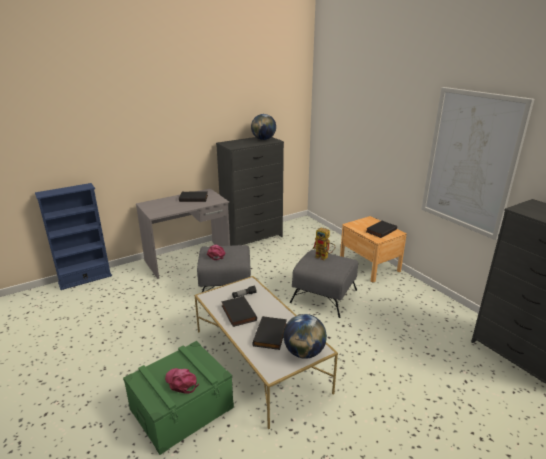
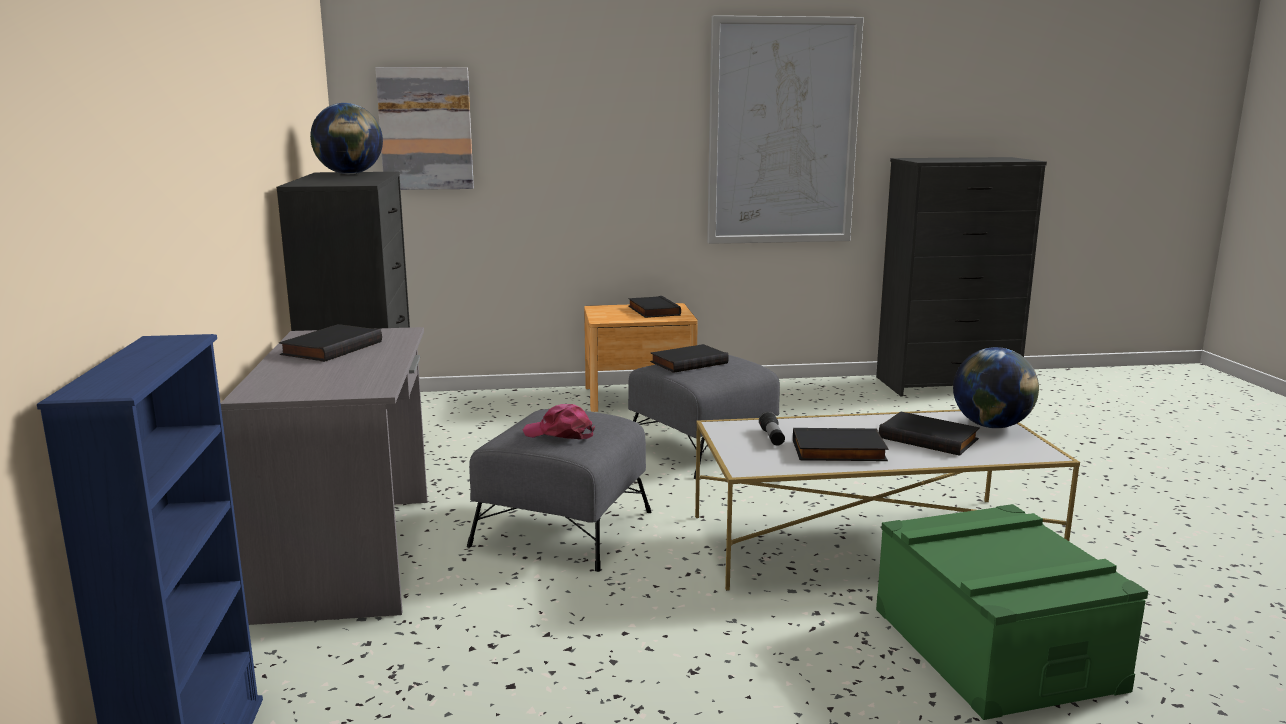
camera: 65 degrees left, 10 degrees down
pink cap [165,368,199,394] -> none
toy robot [312,227,335,260] -> black book [650,344,729,373]
none -> picture [375,67,474,190]

